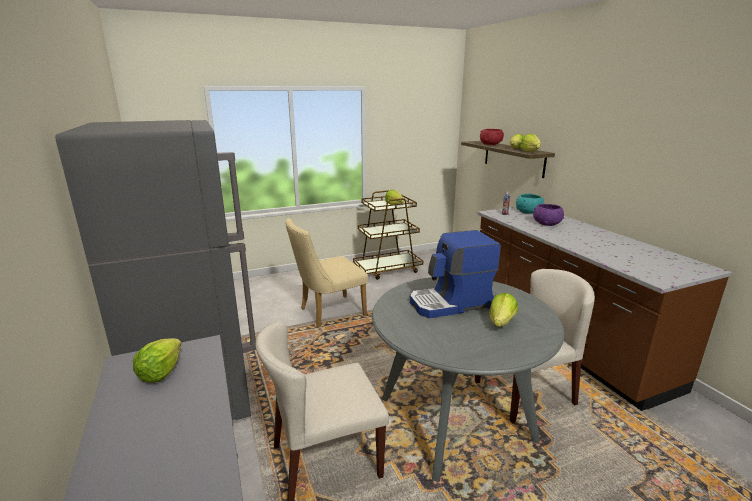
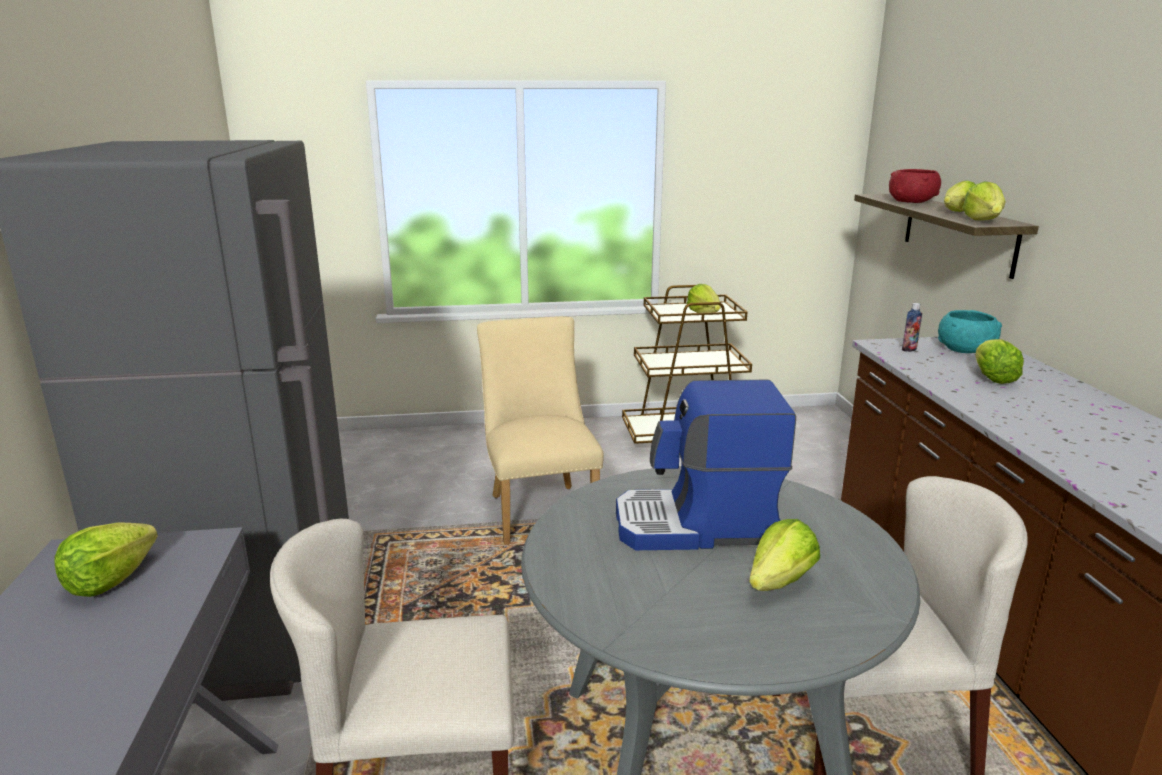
camera: 15 degrees right, 0 degrees up
beige chair [285,218,368,328] -> beige chair turned 90 degrees clockwise [477,316,604,545]
purple bowl [533,204,564,226] -> lettuce [975,339,1024,384]

